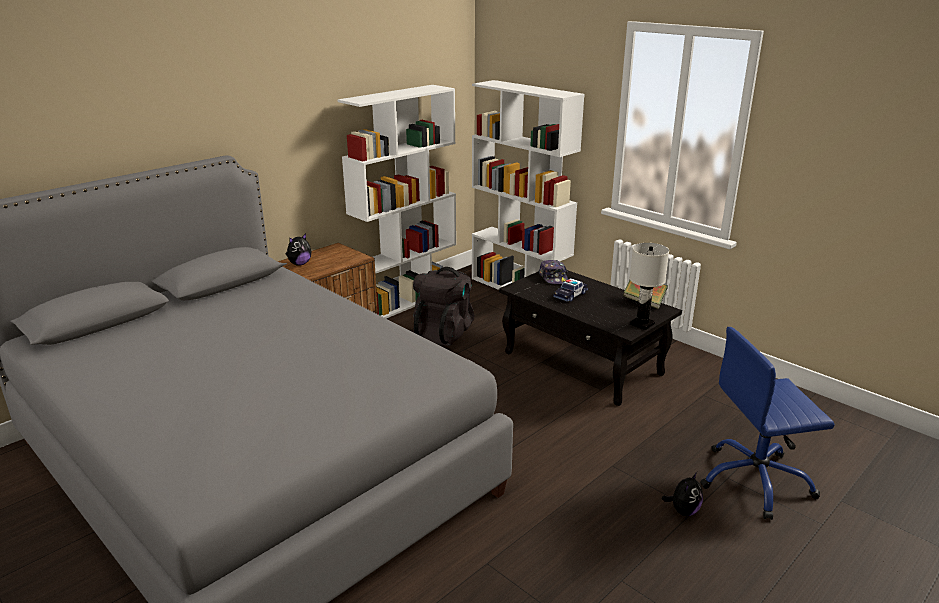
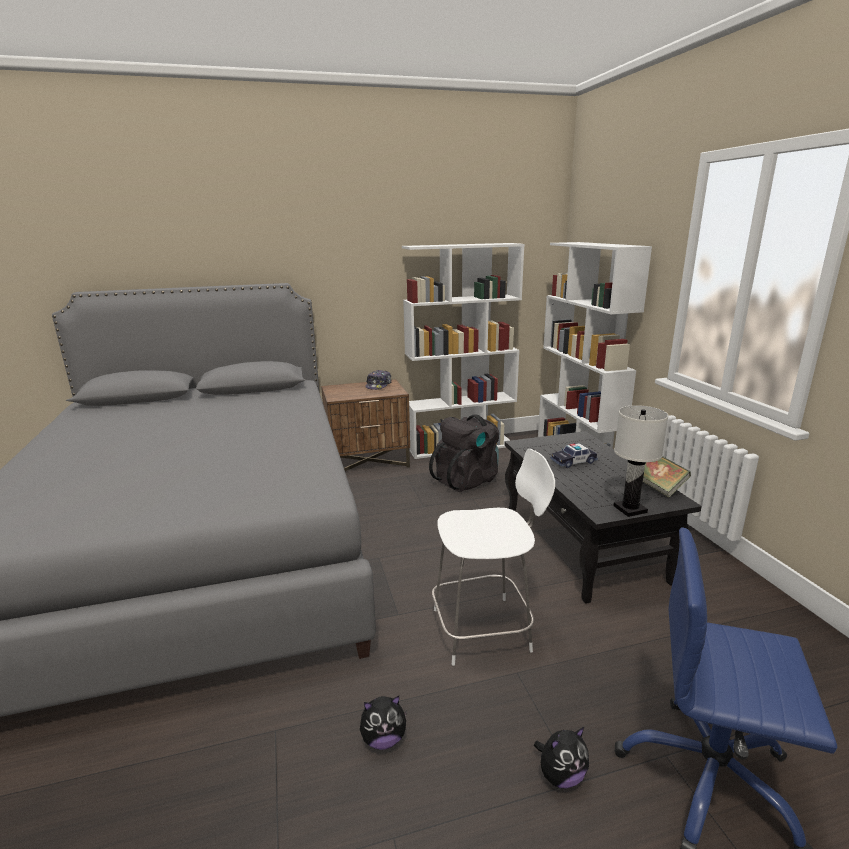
camera: 30 degrees right, 5 degrees down
plush toy [285,233,312,266] -> plush toy moved to [360,696,407,750]
cap [539,260,568,284] -> cap moved to [365,370,392,390]
none -> white chair [432,449,555,666]

